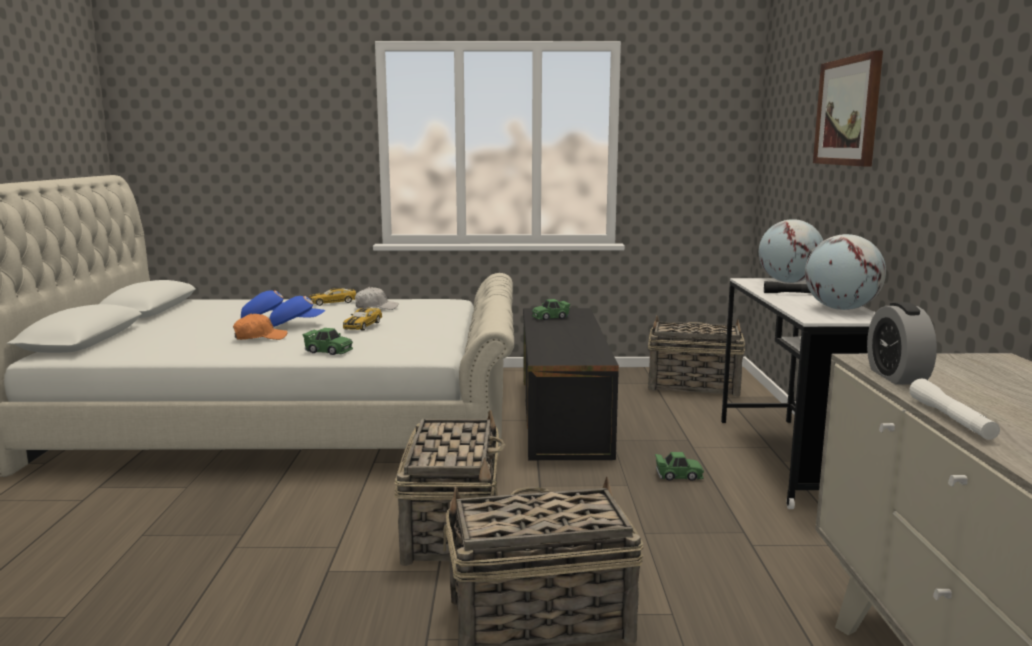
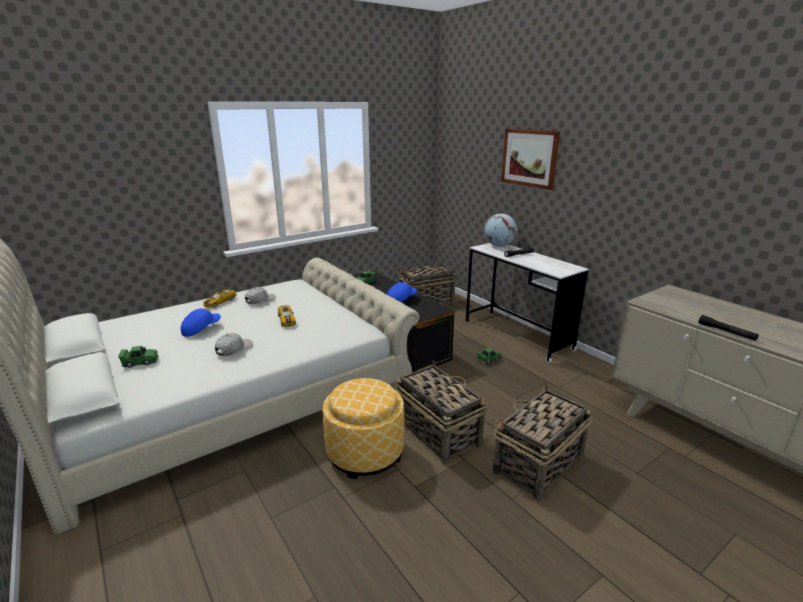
camera: 35 degrees left, 10 degrees up
orange cap [233,313,287,340] -> white cap [215,333,253,356]
blue cap [269,296,325,327] -> blue cap moved to [387,282,417,302]
green toy car [303,328,353,355] -> green toy car moved to [118,346,159,368]
globe [805,234,886,310] -> none
alarm clock [867,302,937,384] -> none
white flashlight [909,378,1000,440] -> black flashlight [699,315,759,341]
none -> ottoman [323,378,405,479]

